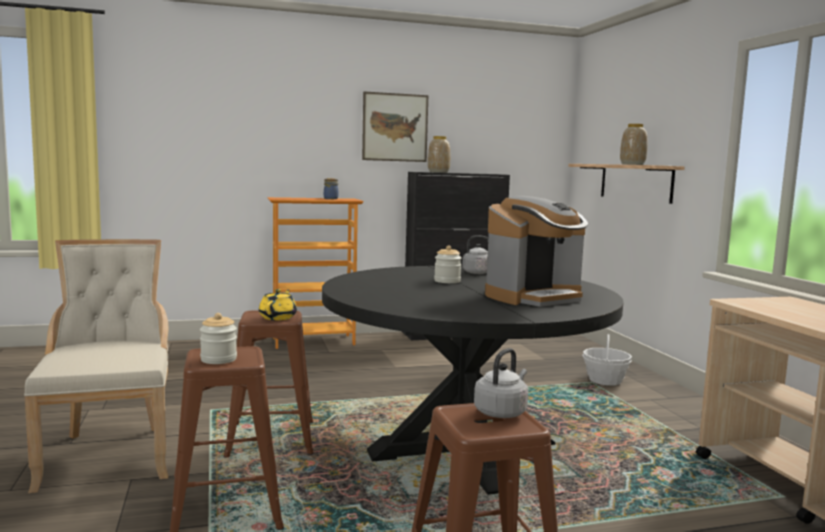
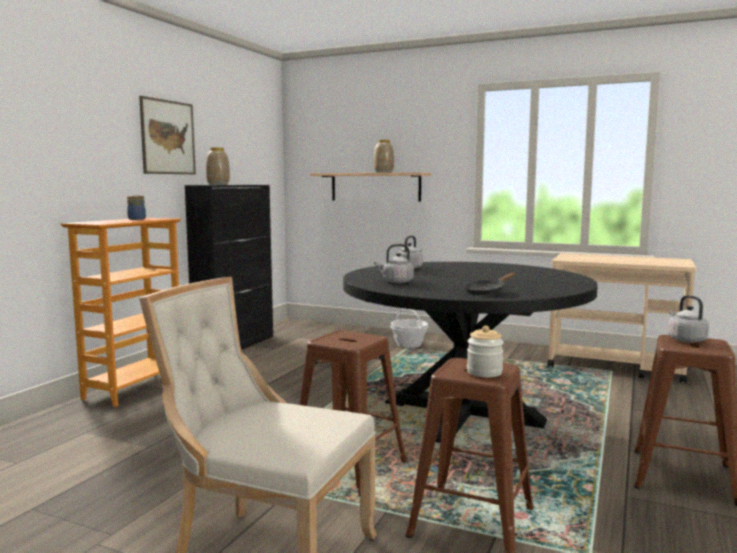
camera: 50 degrees left, 0 degrees up
yellow teapot [259,289,297,320] -> none
jar [434,245,462,283] -> none
coffee machine [485,196,588,307] -> none
none -> grey kettle [374,244,414,283]
none -> black frying pan [464,272,516,295]

